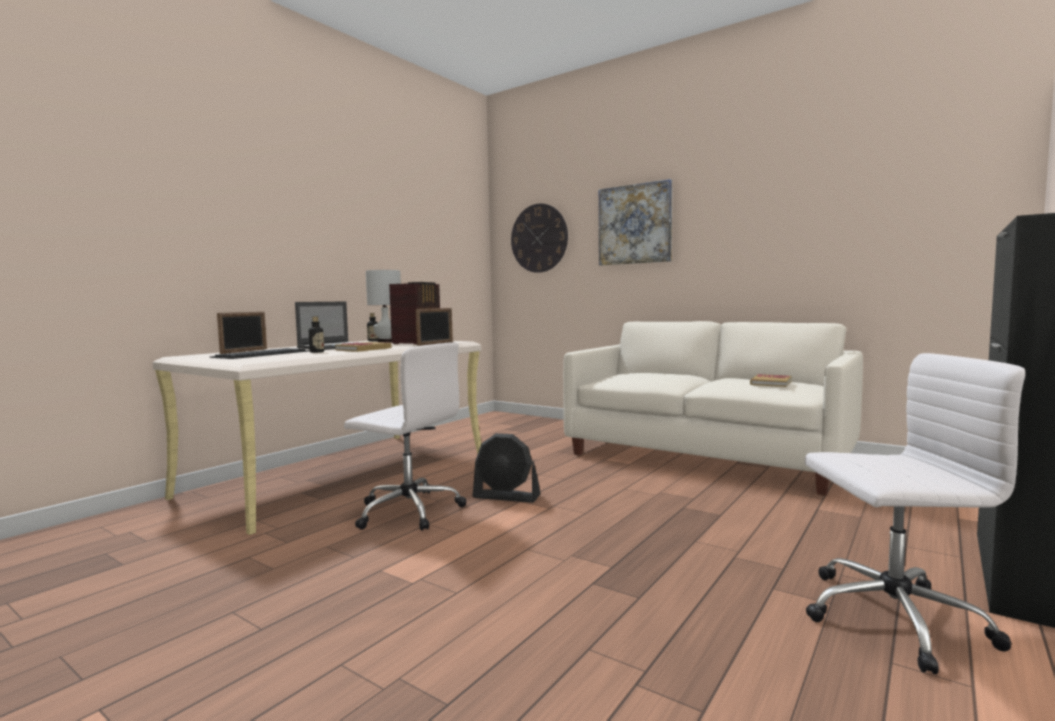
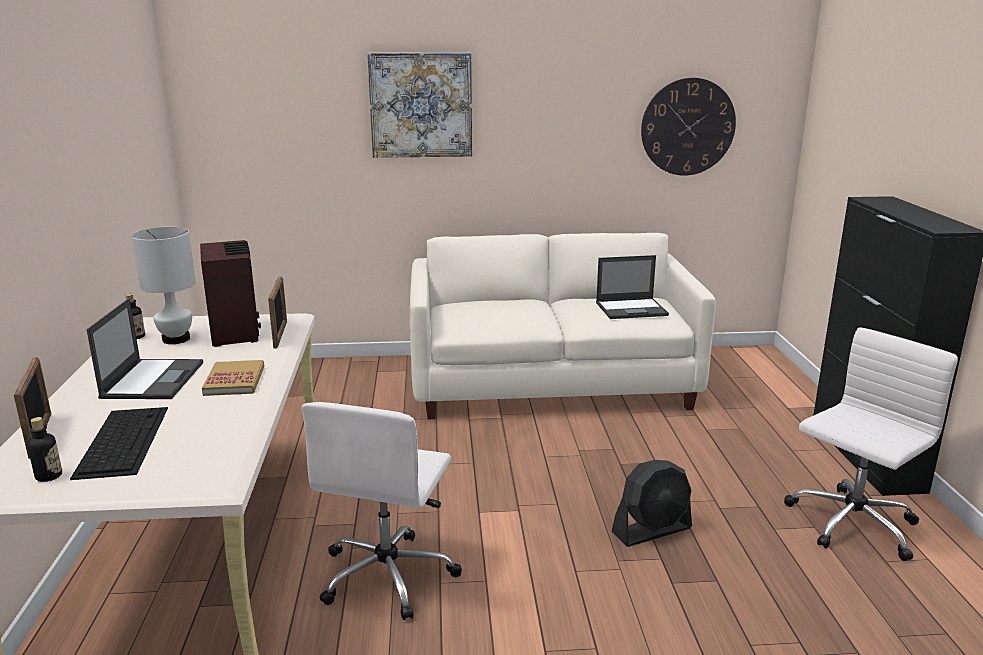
camera: 40 degrees left, 15 degrees up
bottle [309,316,324,353] -> bottle moved to [27,417,62,482]
white office chair [344,342,467,531] -> white office chair turned 120 degrees clockwise [301,402,462,620]
black fan [472,433,541,503] -> black fan moved to [611,460,692,547]
wall clock [511,204,568,273] -> wall clock moved to [641,78,736,176]
book [750,374,792,387] -> laptop [596,255,669,319]

